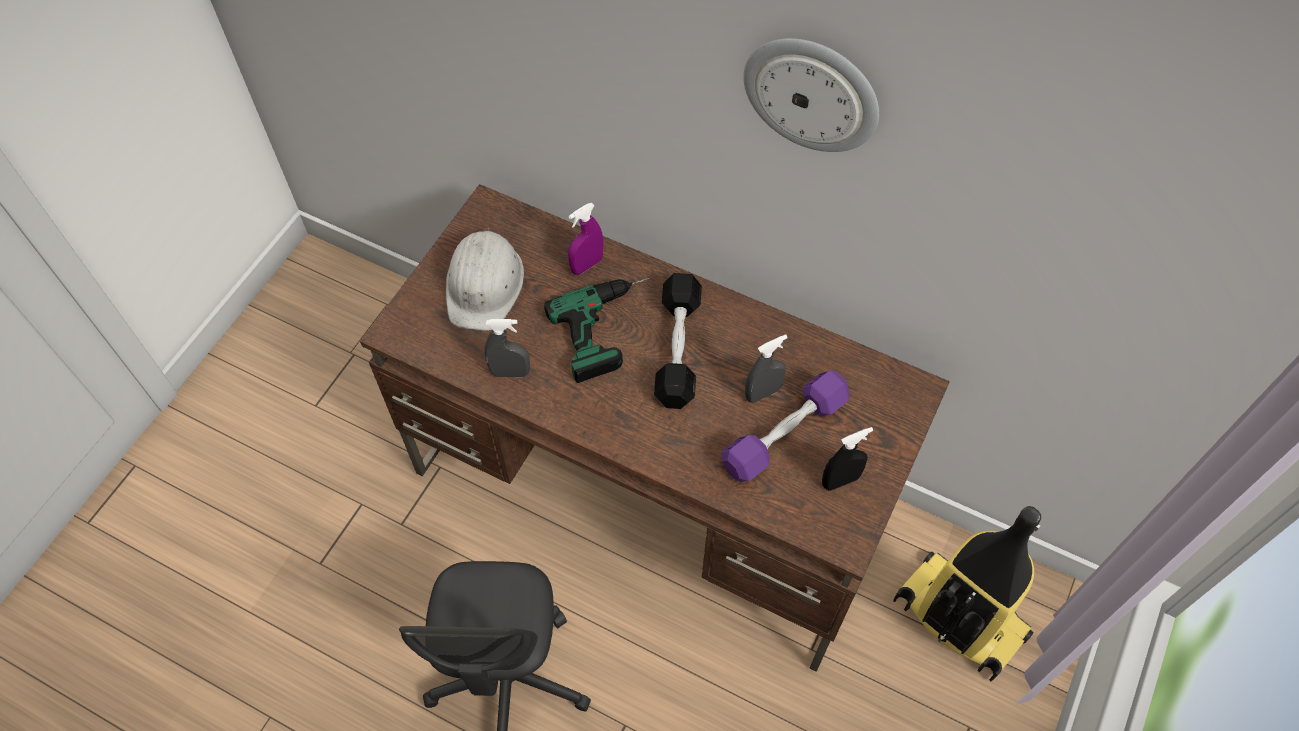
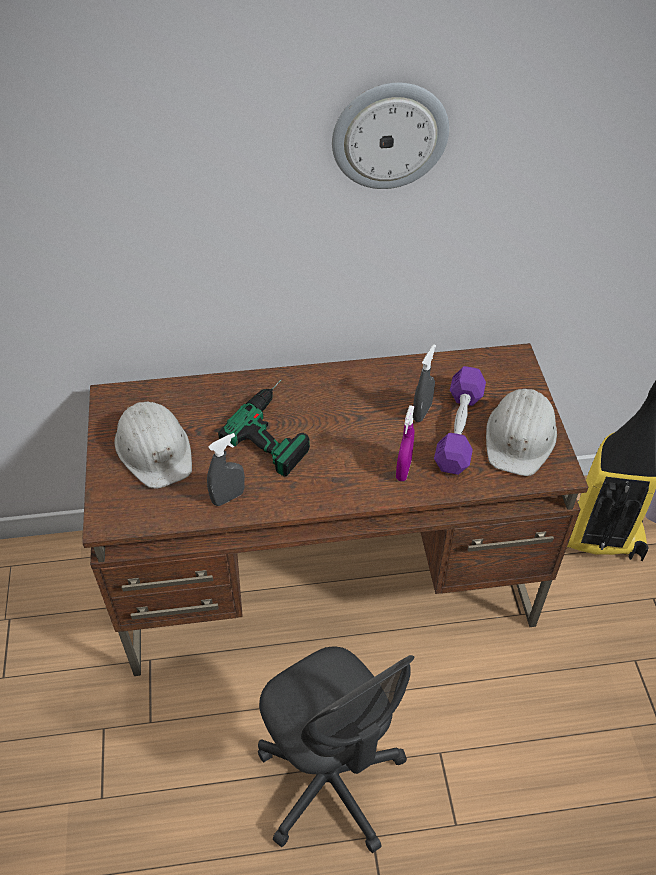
camera: 35 degrees left, 10 degrees down
purple spray bottle [568,203,603,275] -> purple spray bottle moved to [396,405,414,481]
black dumbbell [654,273,702,409] -> none
black spray bottle [822,427,873,491] -> white hard hat [486,389,557,476]

